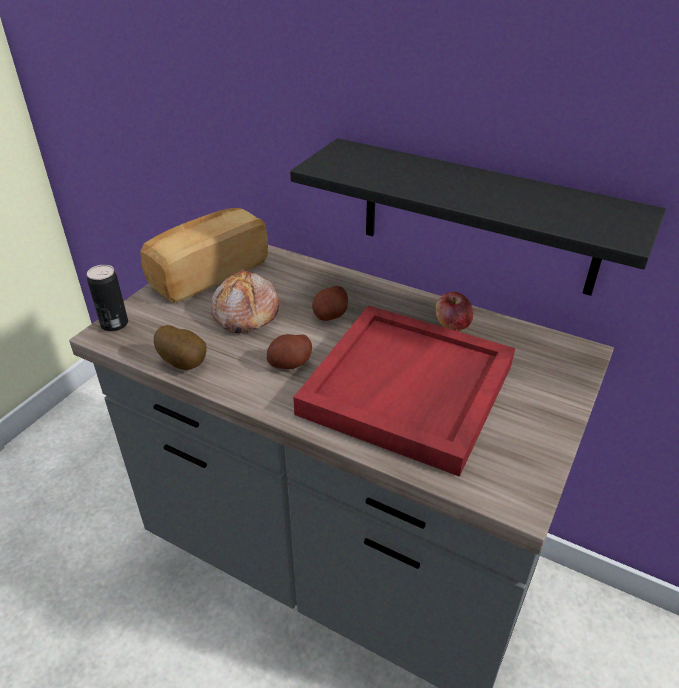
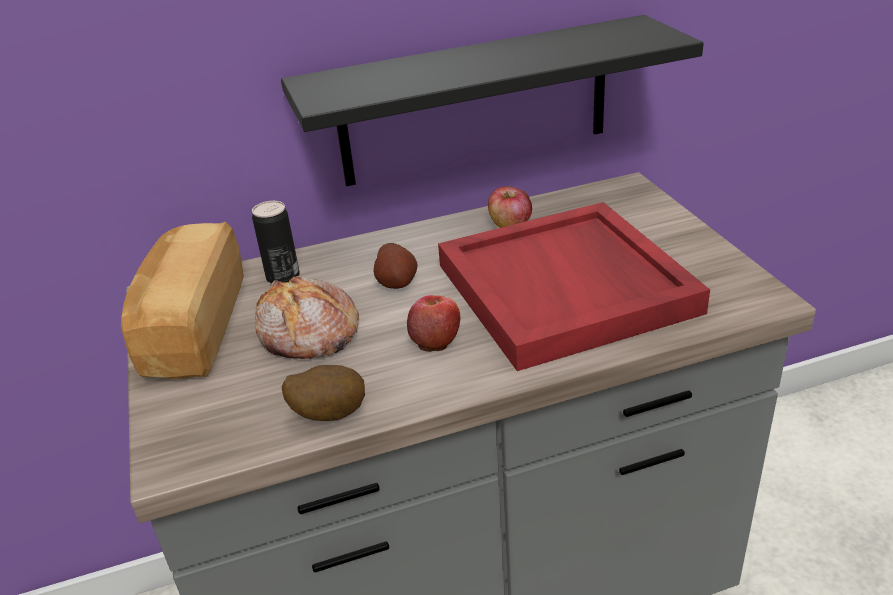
camera: 45 degrees left, 5 degrees down
can [87,265,128,332] -> can moved to [252,201,300,284]
potato [267,334,312,369] -> apple [407,295,460,352]

